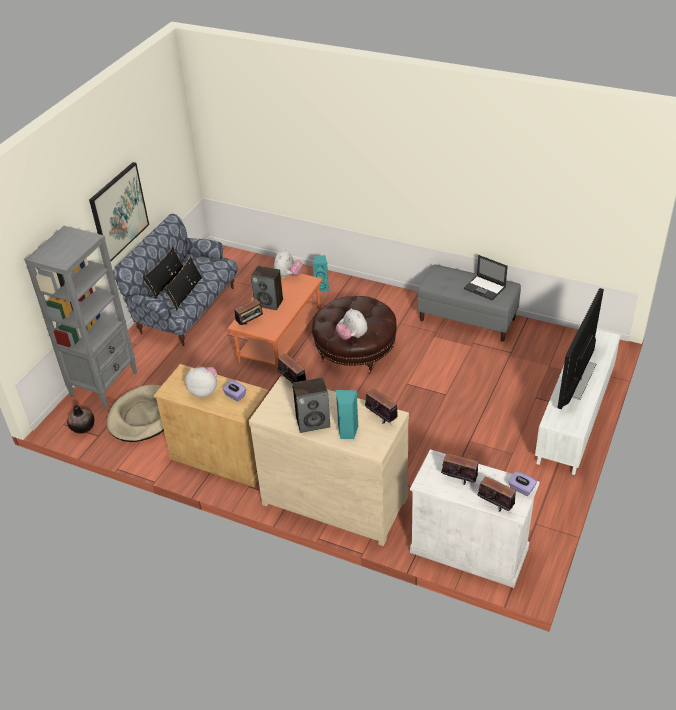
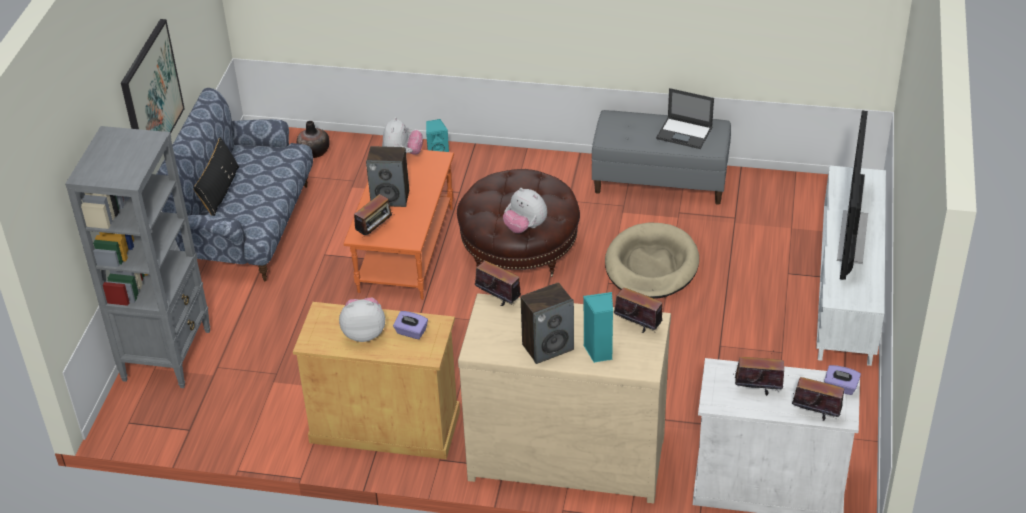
camera: 15 degrees left, 0 degrees up
vase [67,405,94,434] -> vase moved to [297,121,330,158]
beige dog bed [107,385,164,442] -> beige dog bed moved to [605,223,699,299]
black pillow [164,257,202,311] -> none

